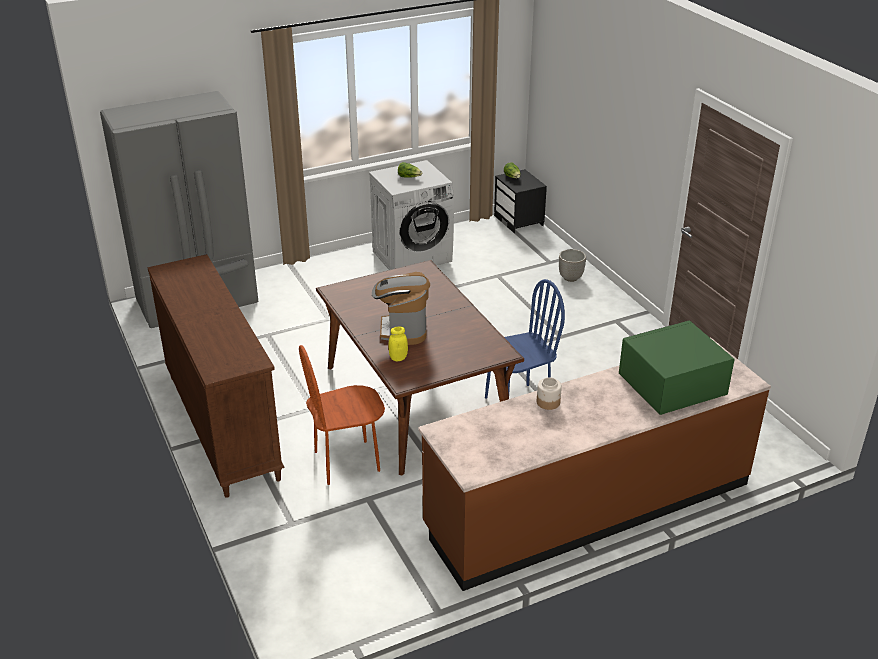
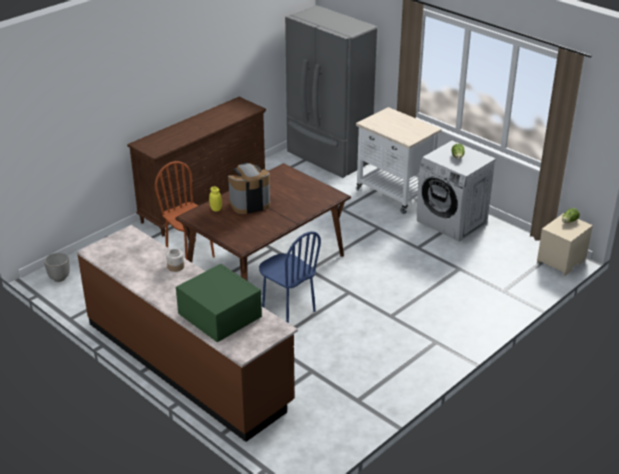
camera: 70 degrees right, 0 degrees up
black nightstand [494,169,547,233] -> beige nightstand [537,213,593,277]
planter [559,249,586,282] -> planter moved to [44,253,70,282]
none -> white cart [356,107,442,214]

